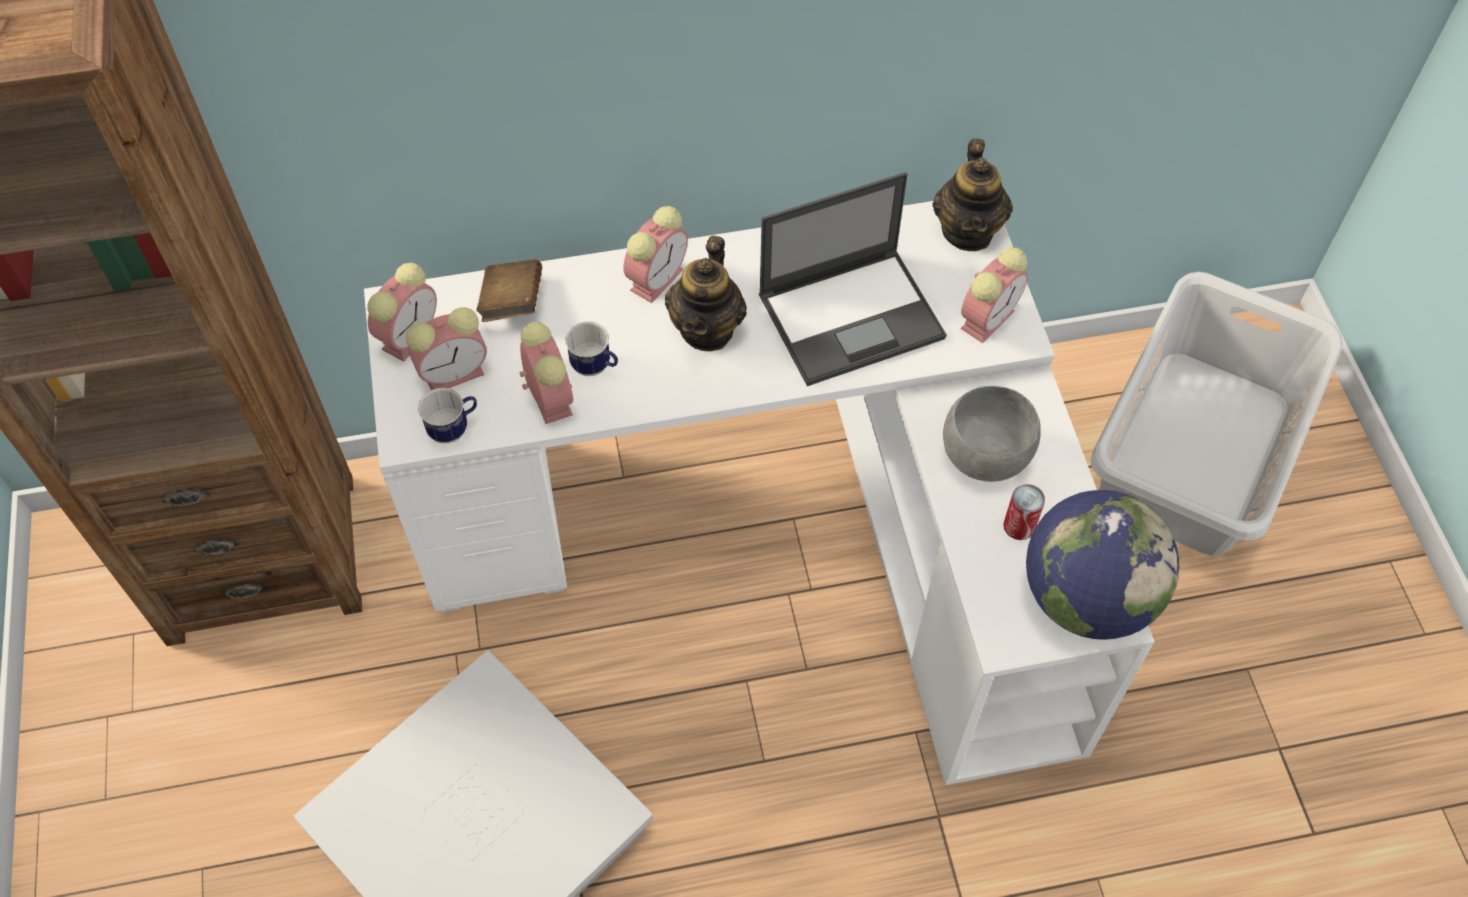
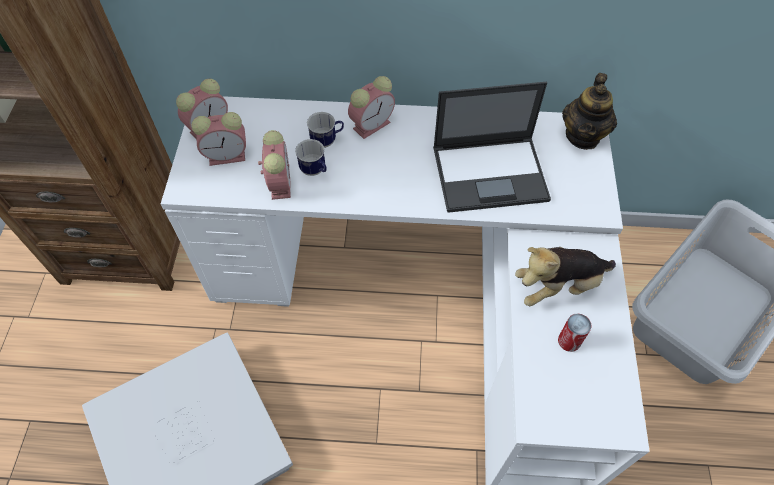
camera: 15 degrees right, 0 degrees up
mug [418,388,477,444] -> mug moved to [307,112,344,148]
brown book [477,259,542,322] -> none
teapot [665,236,747,351] -> none
grey bowl [943,386,1041,482] -> plush toy [515,247,616,306]
alarm clock [961,247,1028,343] -> none
globe [1026,490,1179,640] -> none

